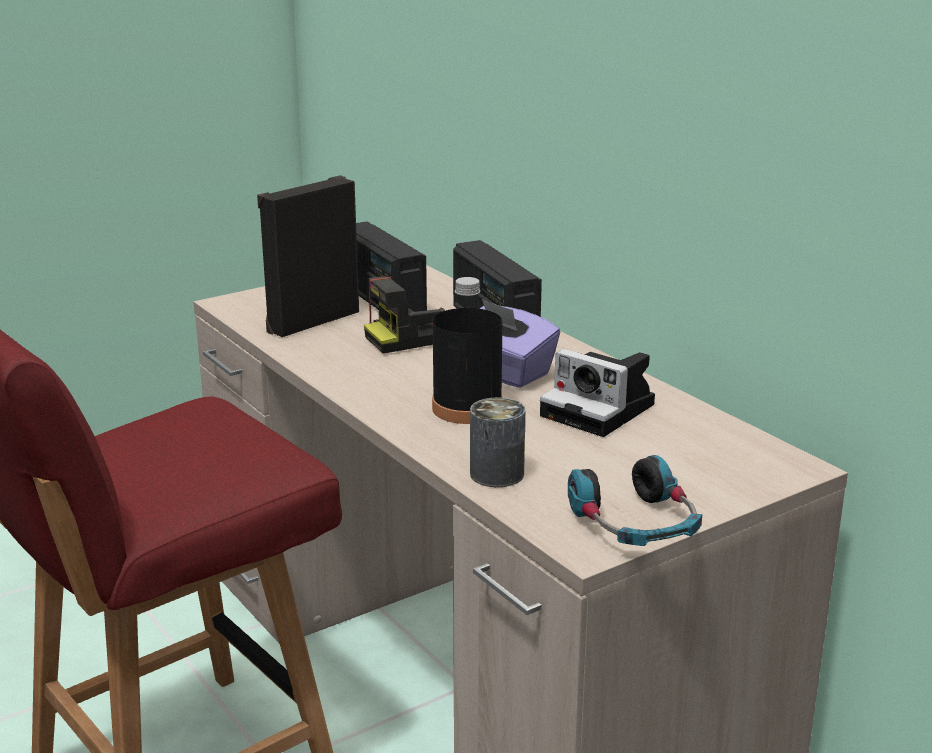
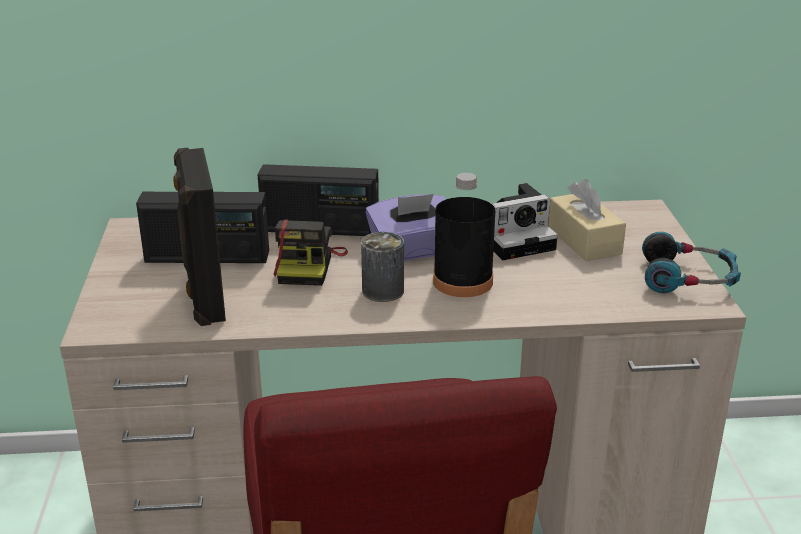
camera: 60 degrees left, 5 degrees up
can [470,397,525,487] -> can moved to [361,232,404,302]
none -> beige tissue box [548,179,626,261]

